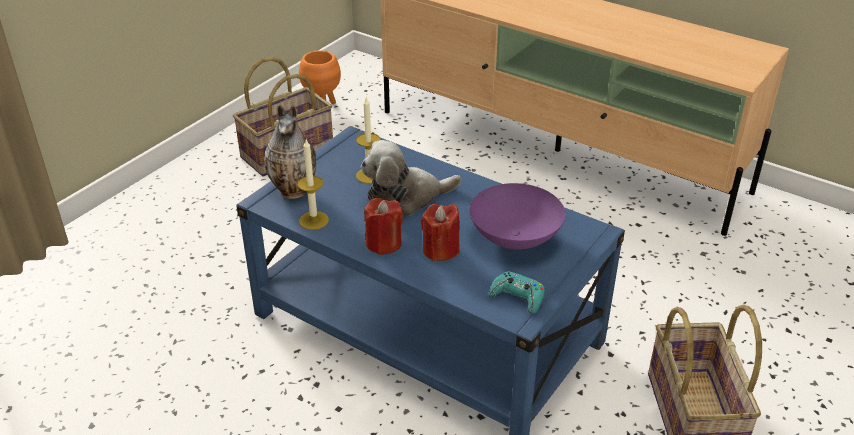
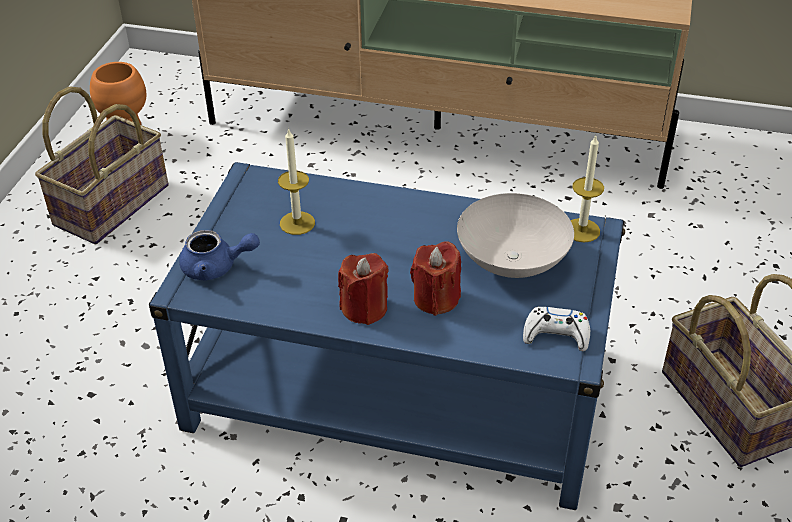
camera: 20 degrees left, 5 degrees up
vase [264,104,316,199] -> blue teapot [179,230,260,280]
candle [297,140,329,230] -> candle moved to [570,136,604,243]
plush toy [361,140,461,216] -> none
purple bowl [469,183,565,250] -> white bowl [457,193,574,278]
turquoise game controller [489,271,545,314] -> white game controller [523,307,590,351]

